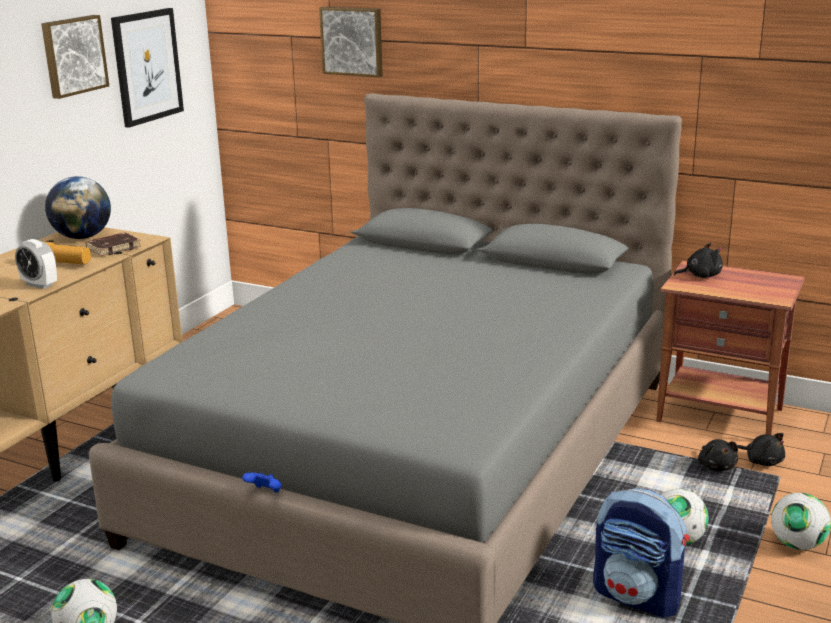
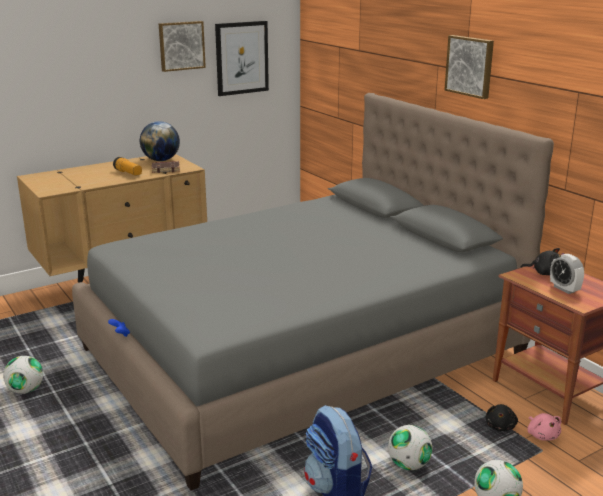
camera: 30 degrees right, 0 degrees up
alarm clock [15,239,57,289] -> alarm clock moved to [550,254,584,294]
picture [319,7,383,77] -> picture moved to [444,35,494,99]
black plush toy [737,433,785,466] -> pink plush toy [527,413,561,441]

